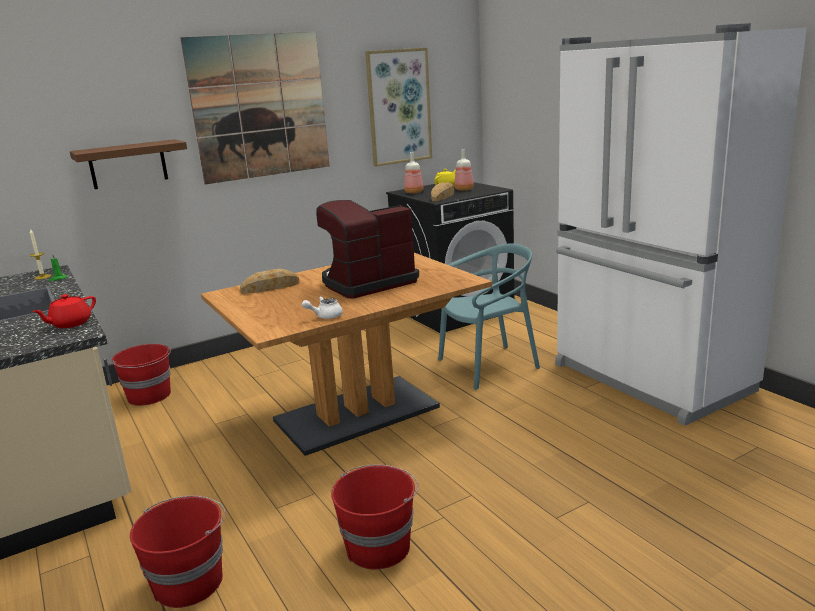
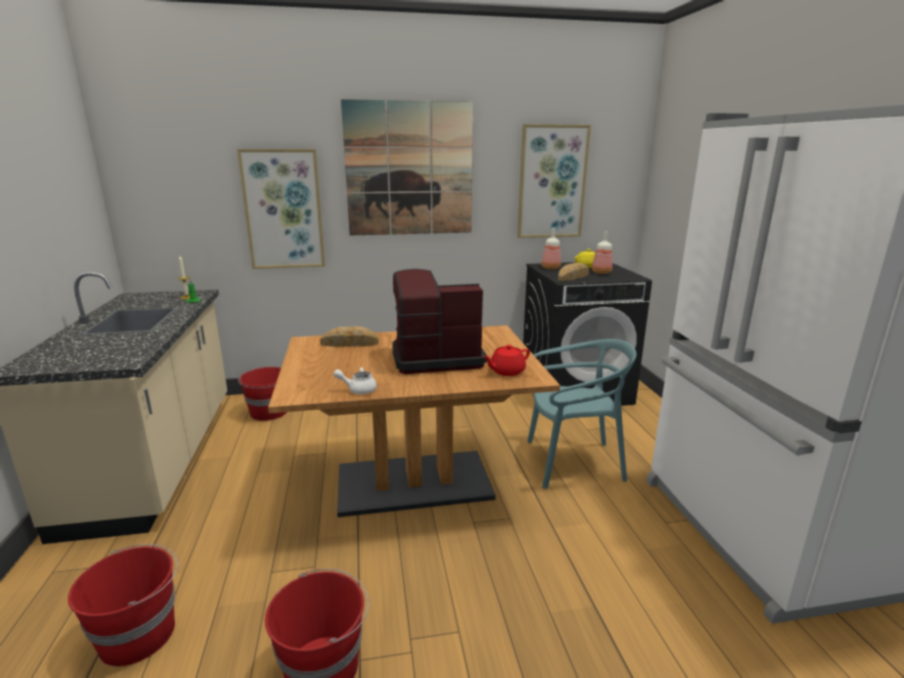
camera: 20 degrees right, 0 degrees up
red teapot [32,294,96,328] -> red teapot moved to [483,345,530,376]
brown shelf [70,139,187,189] -> picture [237,149,325,269]

